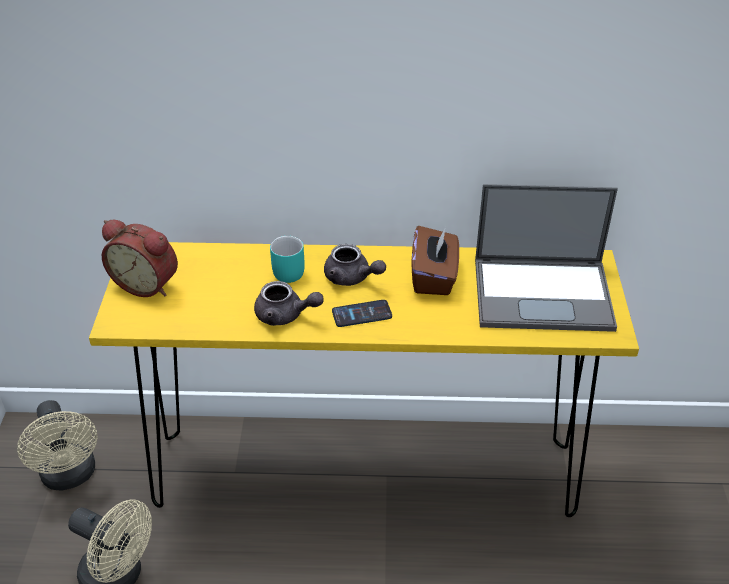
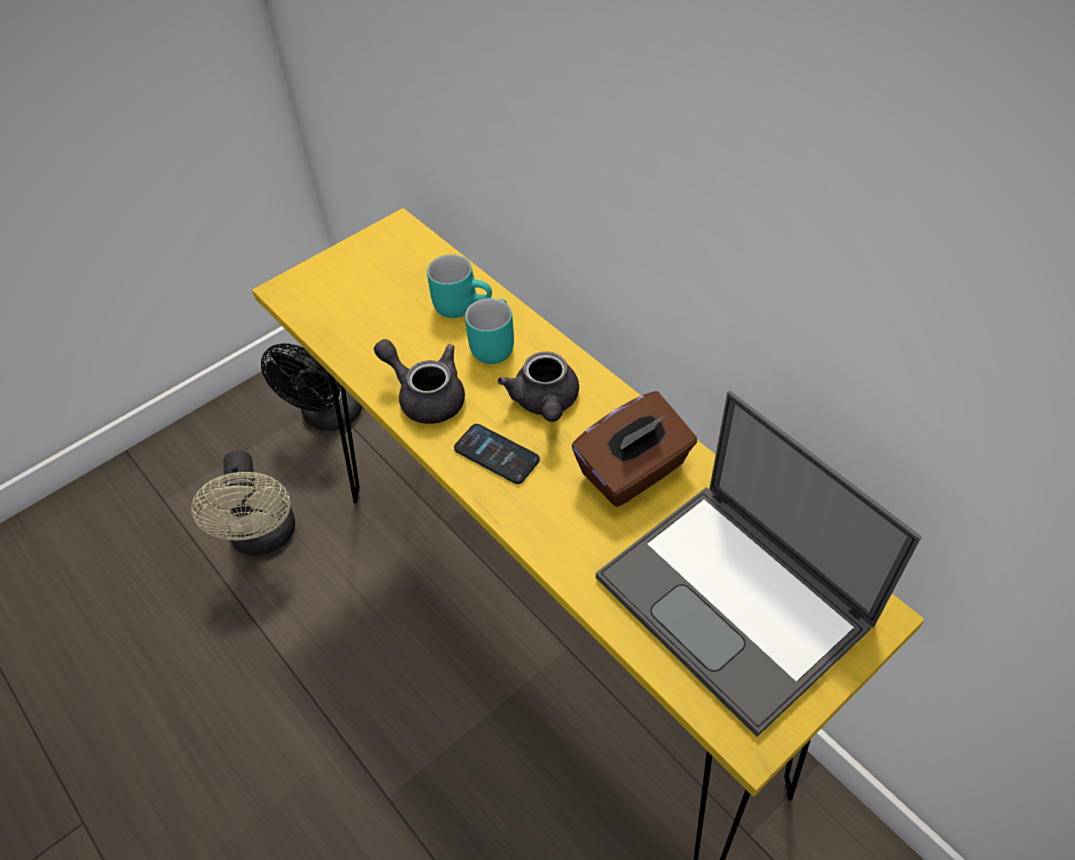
camera: 50 degrees right, 10 degrees up
beige fan [17,400,97,490] -> black fan [261,343,363,431]
alarm clock [102,220,178,297] -> none
grey teapot [254,281,324,326] -> grey teapot turned 150 degrees clockwise [374,339,465,424]
none -> turquoise mug [427,254,492,318]

